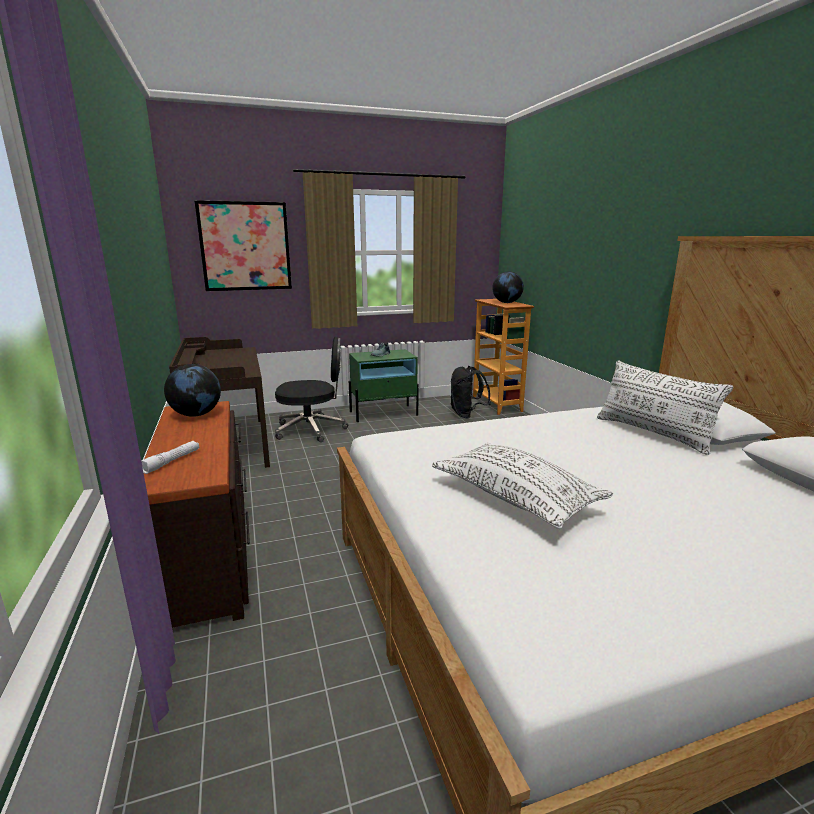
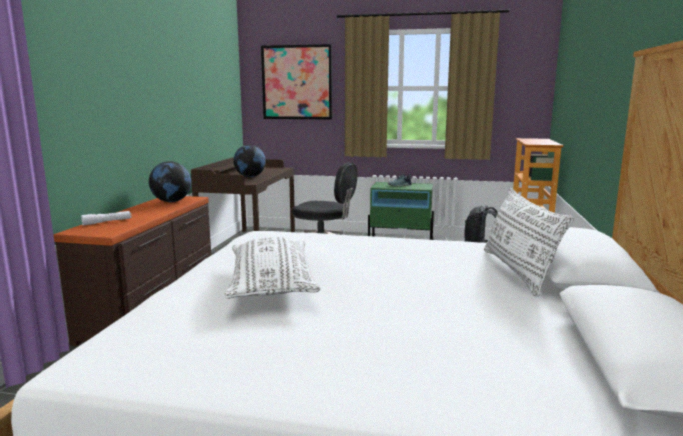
camera: 30 degrees right, 5 degrees down
globe [492,271,524,303] -> globe moved to [233,145,266,177]

